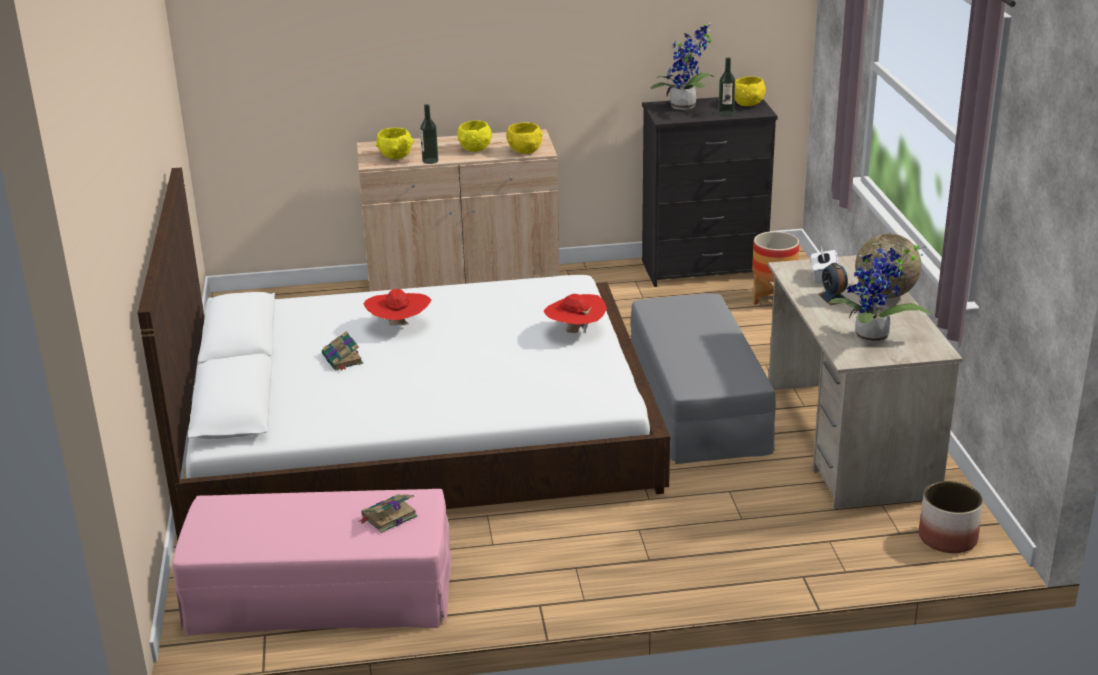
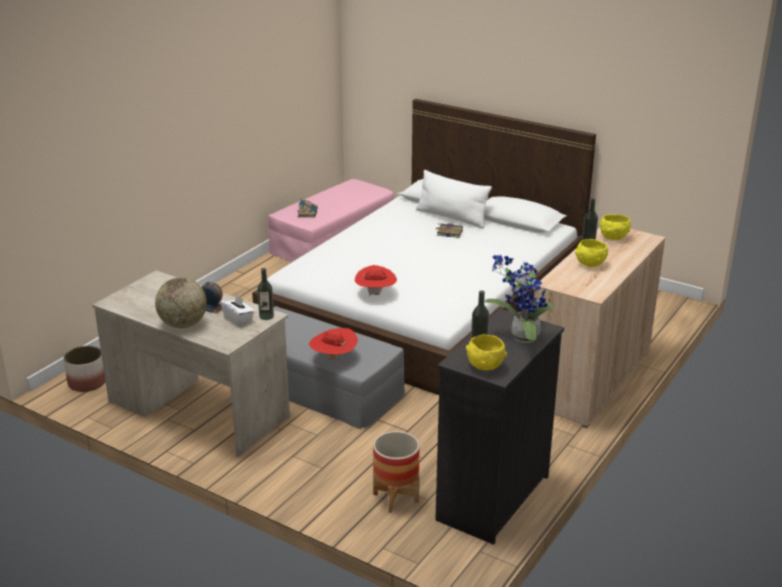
camera: 130 degrees right, 0 degrees up
red hat [364,289,431,326] -> red hat moved to [309,328,358,360]
yellow bowl [506,122,543,154] -> none
potted plant [829,245,931,343] -> none
none -> bottle [257,268,274,320]
none -> white pillow [416,170,492,228]

